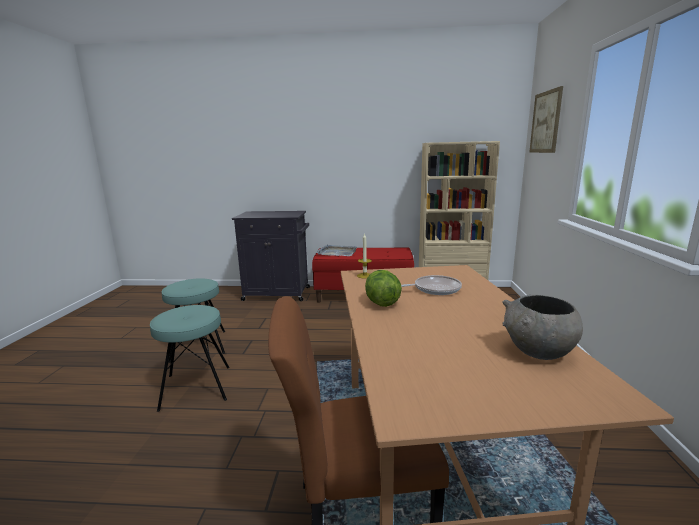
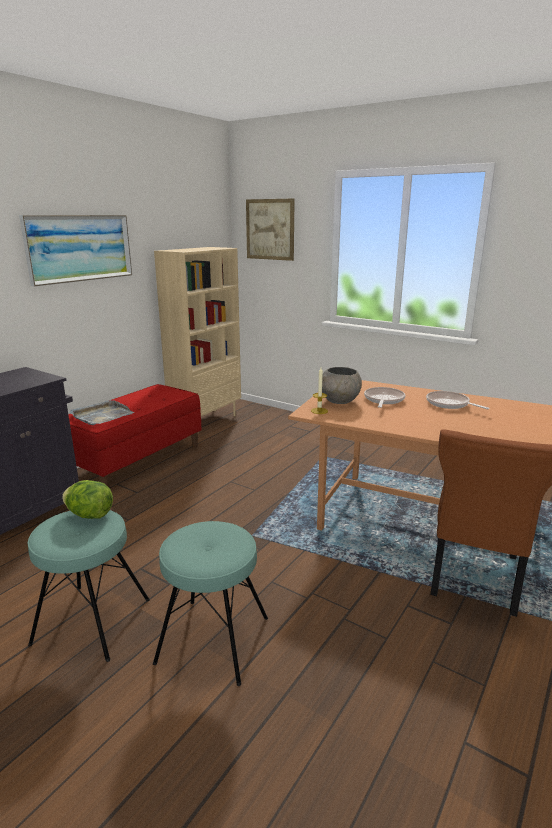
camera: 60 degrees left, 5 degrees up
lettuce [365,270,402,307] -> lettuce moved to [62,480,113,519]
grey bowl [502,295,583,360] -> grey bowl moved to [322,367,362,404]
none -> picture [19,215,132,286]
none -> frying pan [426,391,490,409]

